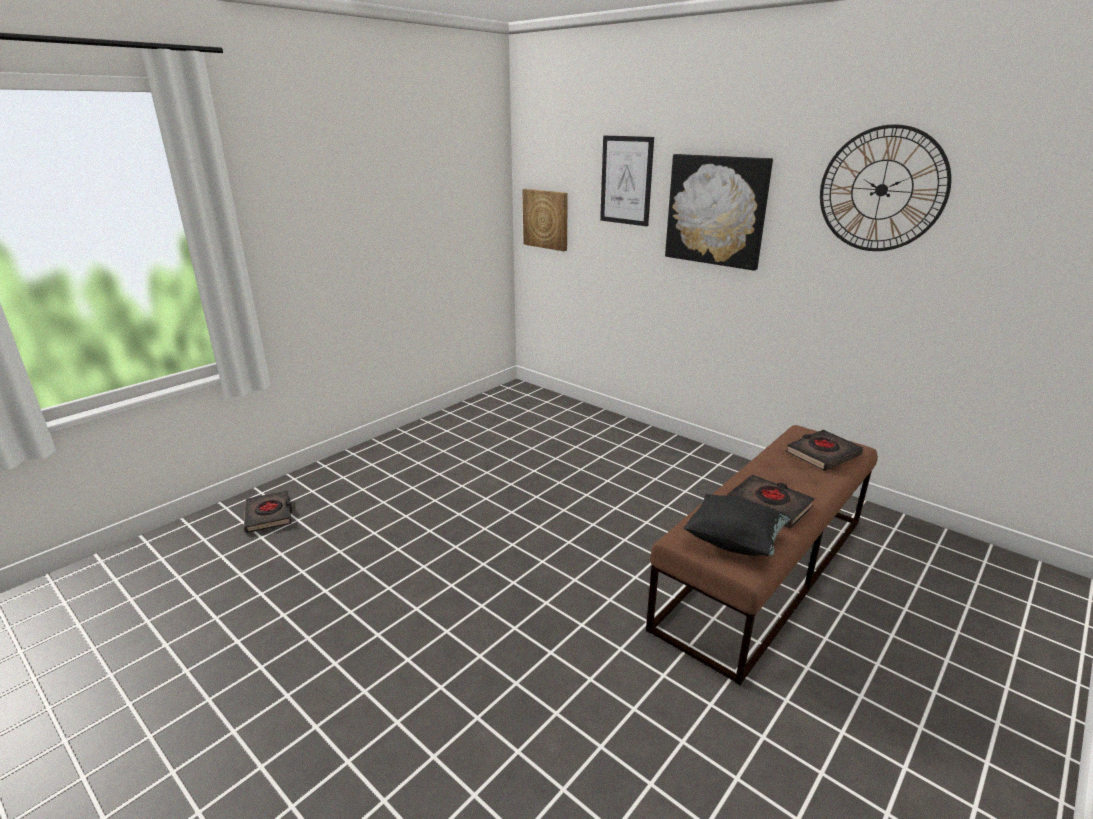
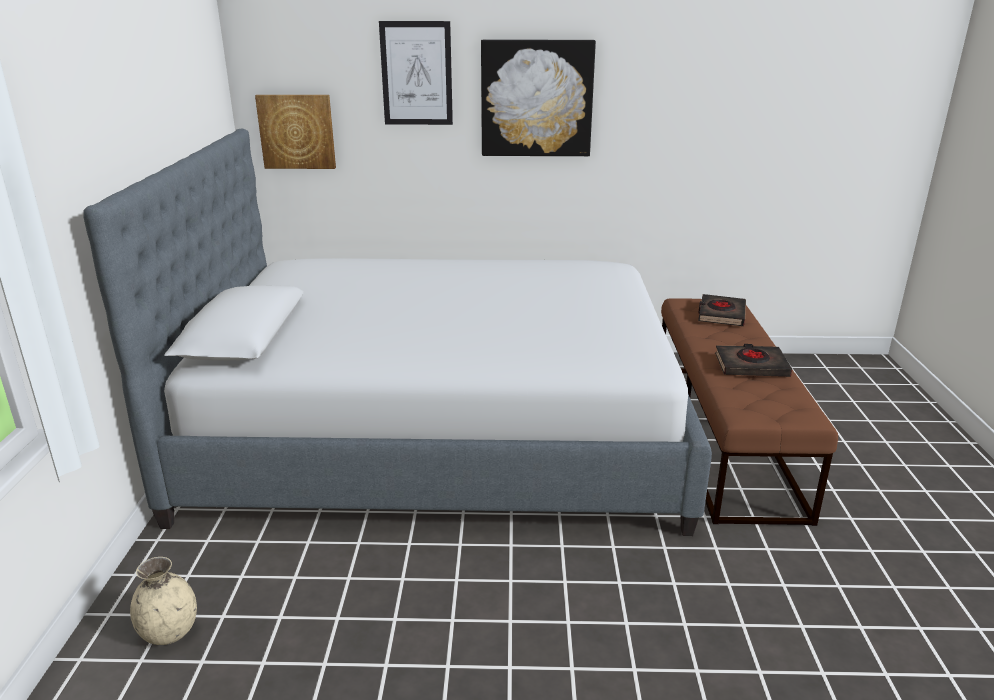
camera: 40 degrees left, 0 degrees up
black book [244,491,292,533] -> beige vase [130,557,197,645]
black pillow [683,494,791,556] -> none
wall clock [820,124,951,251] -> none
none -> bed [83,128,712,536]

